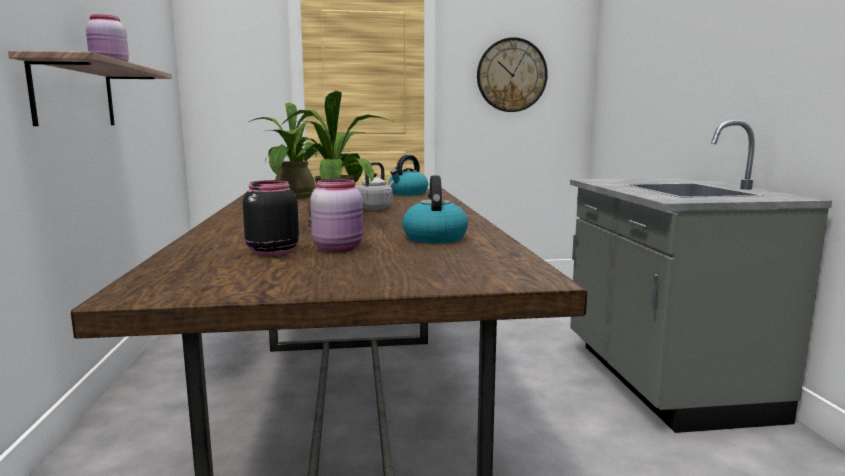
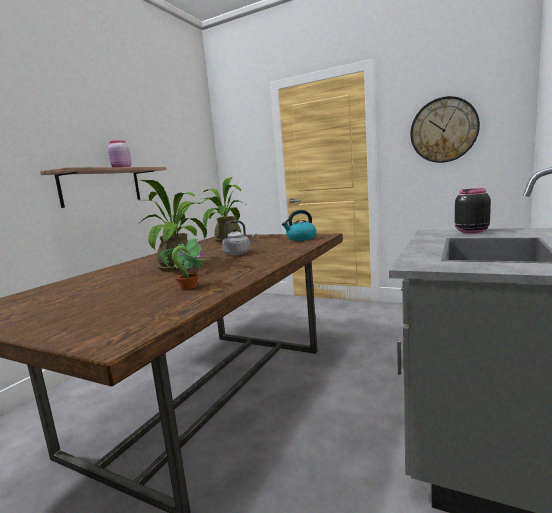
camera: 35 degrees right, 0 degrees up
black jar [243,180,299,256] -> black jar moved to [455,188,491,233]
pink jar [310,179,363,252] -> none
kettle [402,176,468,243] -> potted plant [160,238,207,289]

